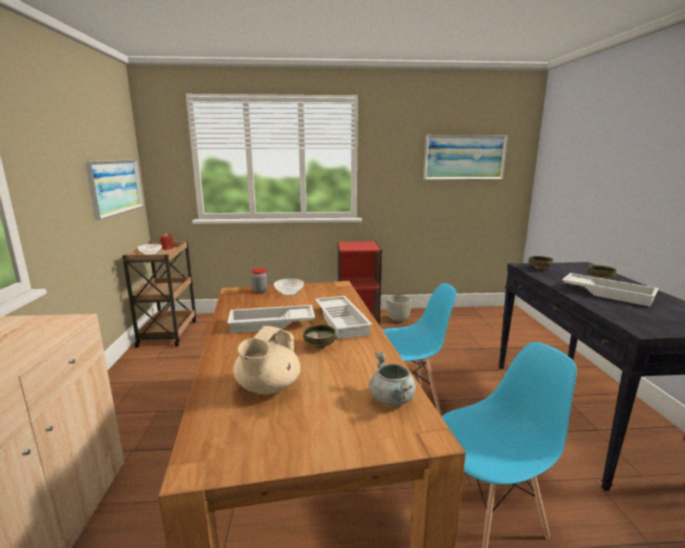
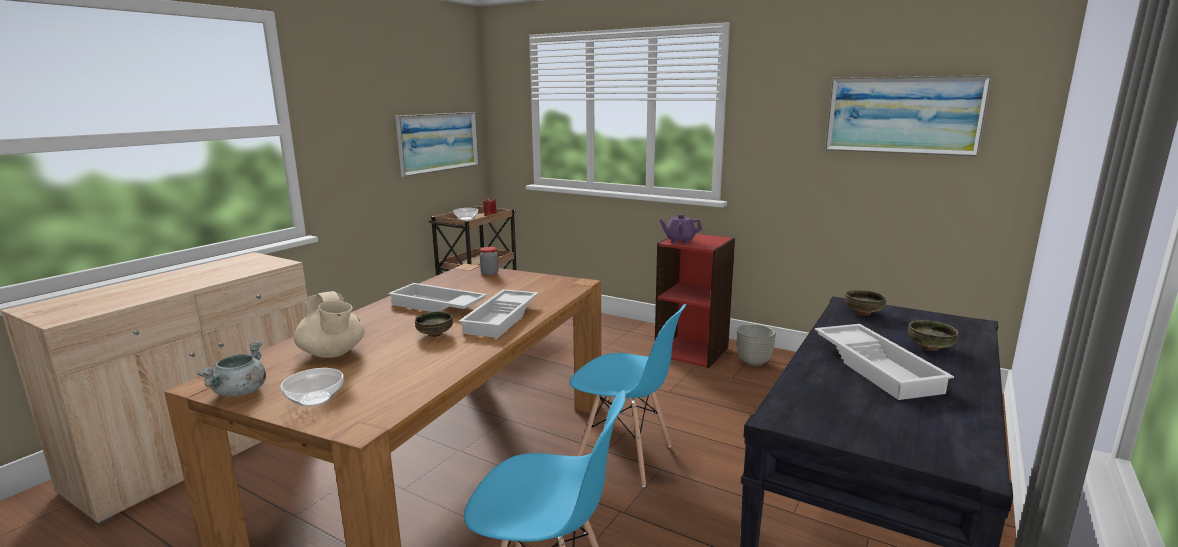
camera: 35 degrees right, 0 degrees up
beige teapot [233,326,301,394] -> beige teapot turned 90 degrees counterclockwise [294,291,364,358]
bowl [274,279,304,296] -> bowl moved to [281,368,344,407]
grey cooking pot [369,352,416,406] -> grey cooking pot moved to [198,341,266,397]
none -> purple teapot [659,214,702,243]

